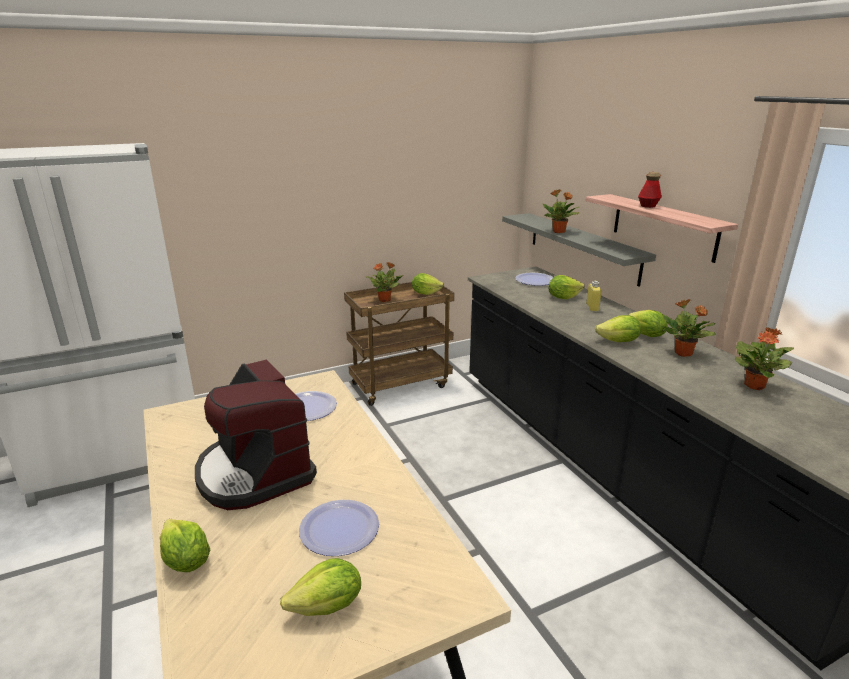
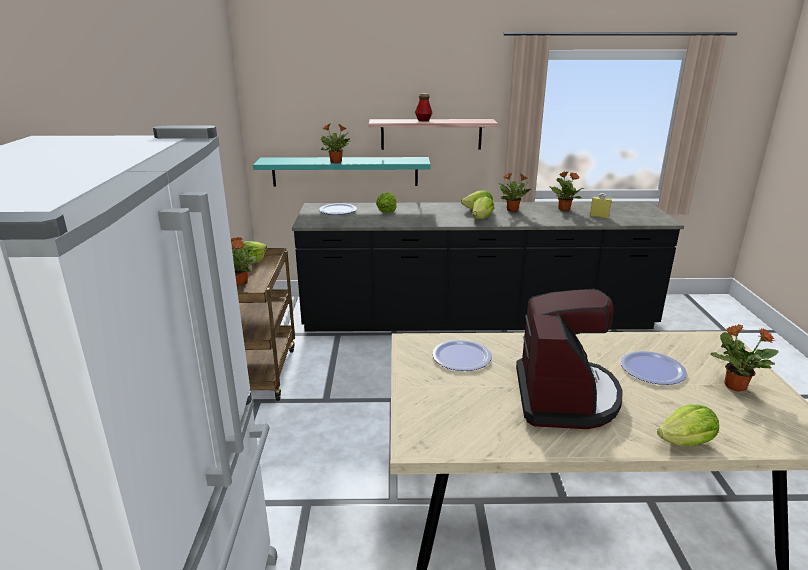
camera: 65 degrees left, 0 degrees up
coffee machine [195,360,317,510] -> coffee machine turned 75 degrees counterclockwise [516,289,622,429]
lettuce [280,558,361,616] -> potted plant [711,324,779,392]
grey shelf [502,213,656,287] -> turquoise shelf [253,157,431,187]
yellow bottle [586,281,602,311] -> yellow bottle moved to [590,193,612,219]

